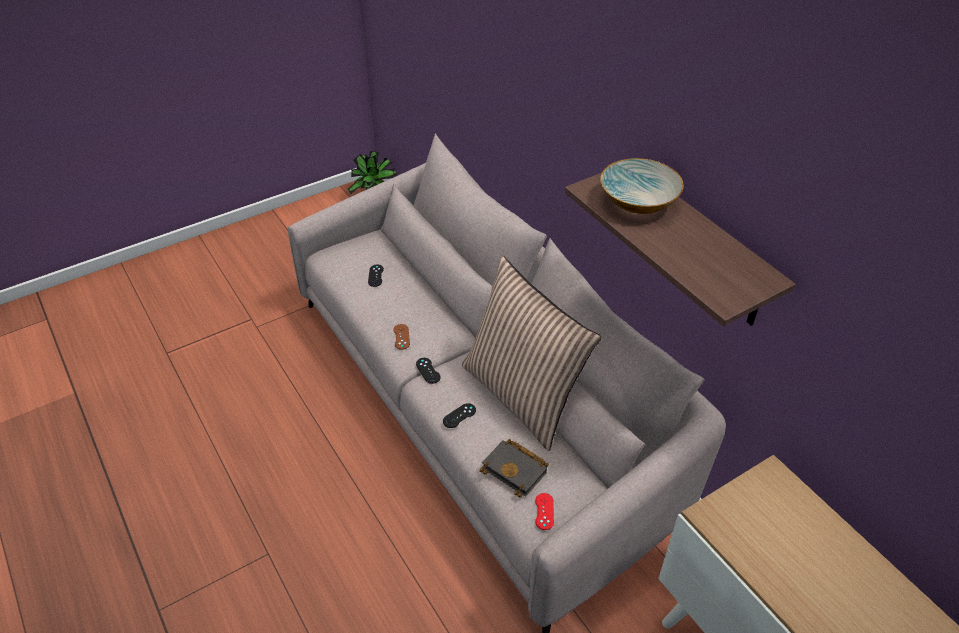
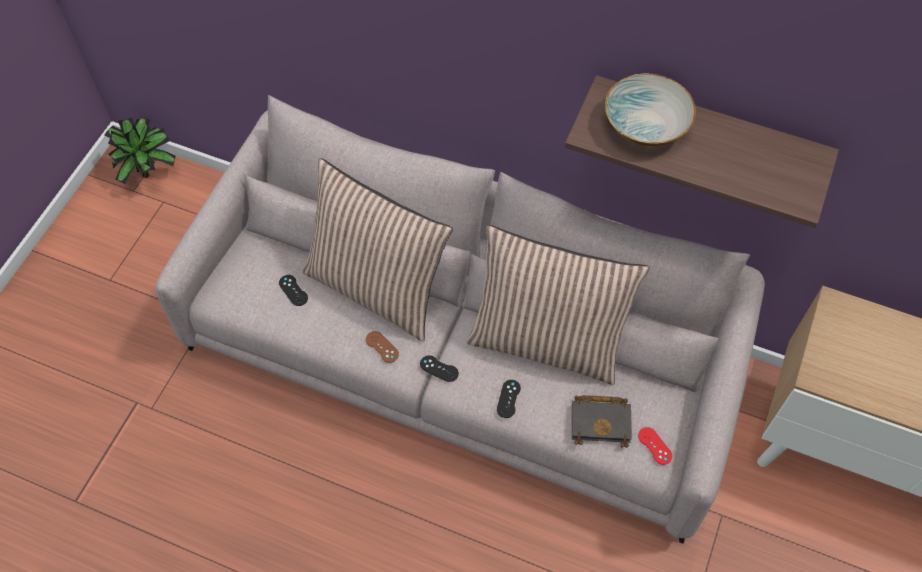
camera: 35 degrees left, 15 degrees up
none -> pillow [302,158,453,342]

